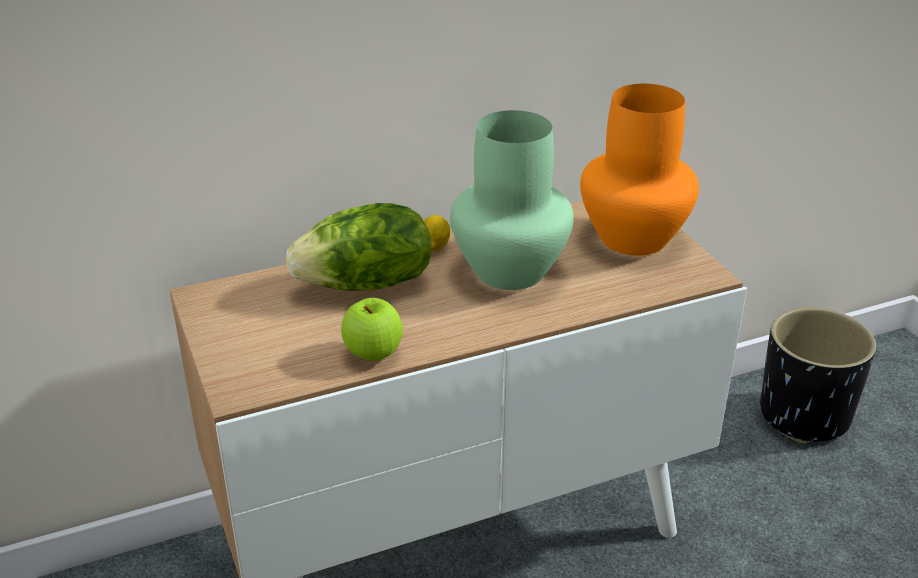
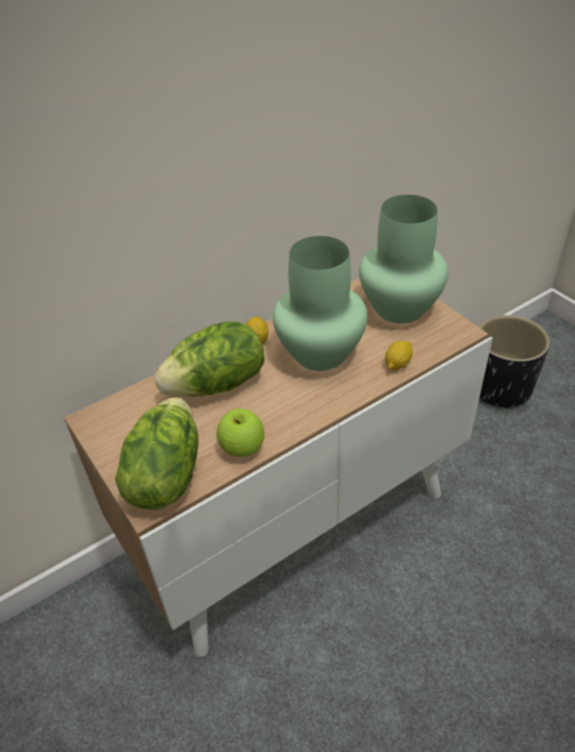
camera: 10 degrees left, 10 degrees up
orange vase [580,84,699,256] -> green vase [359,195,449,324]
none -> lettuce [115,397,198,510]
none -> lemon [385,341,413,370]

